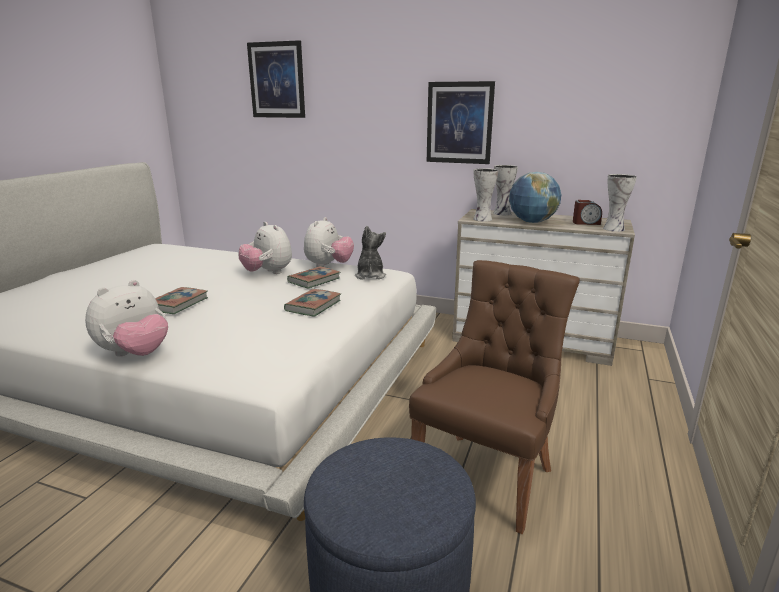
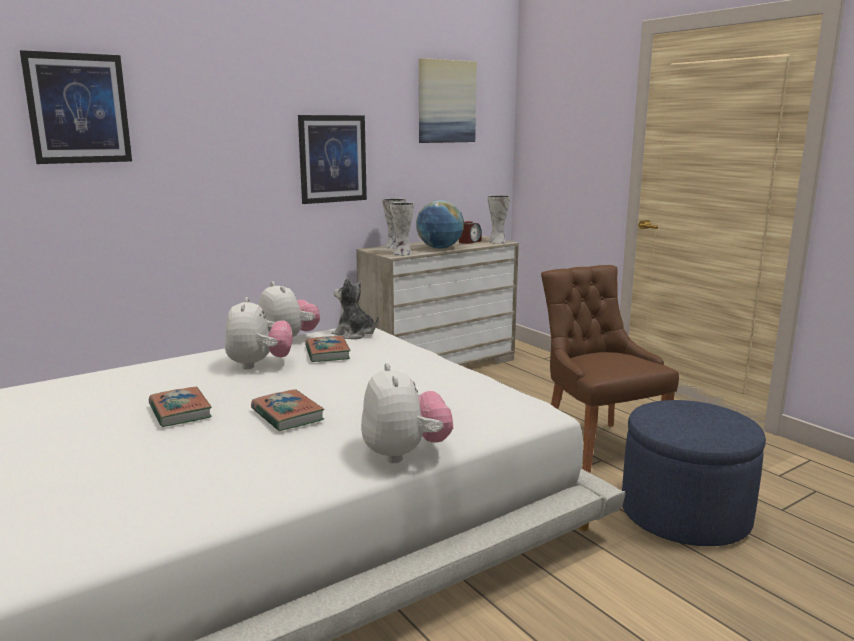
camera: 55 degrees left, 5 degrees down
plush toy [239,222,292,274] -> plush toy turned 90 degrees counterclockwise [225,297,292,369]
book [284,289,341,317] -> book moved to [149,387,212,427]
none -> picture [419,58,477,143]

